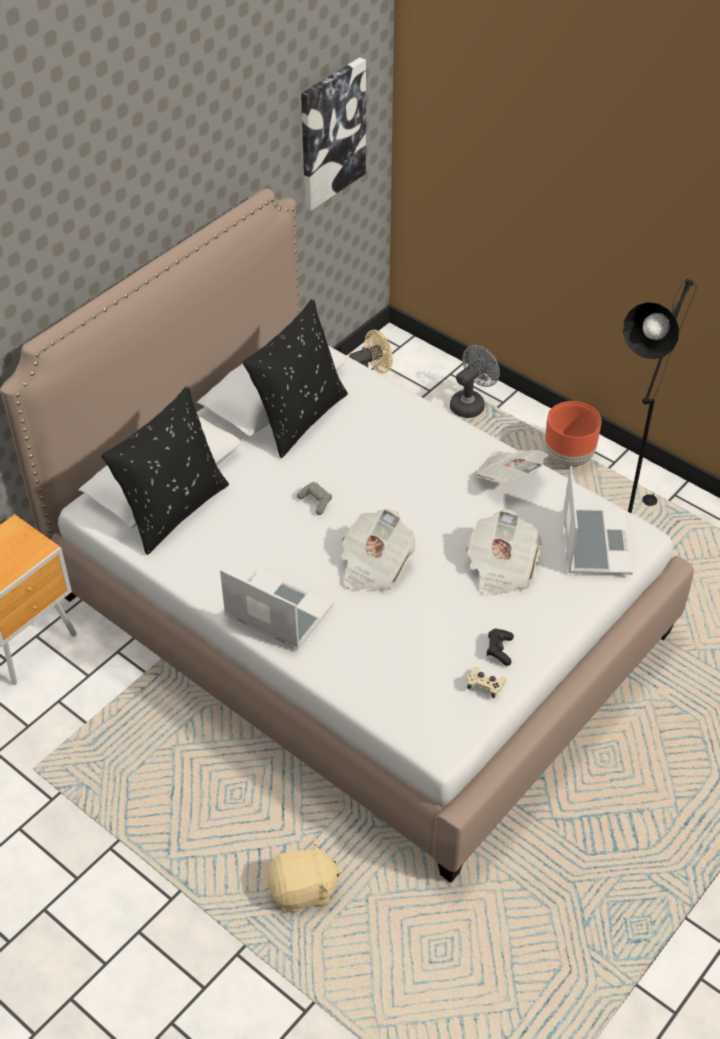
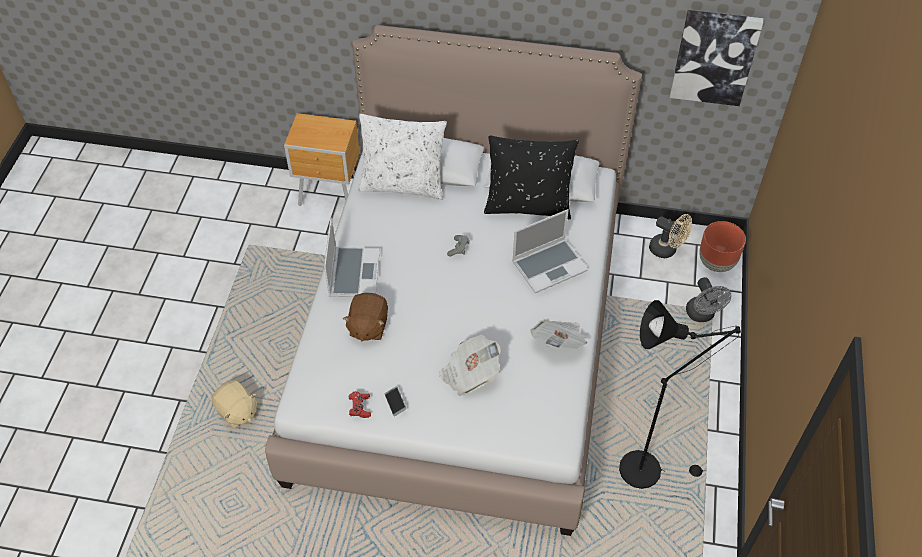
camera: 60 degrees right, 5 degrees up
black pillow [101,386,229,555] -> white pillow [358,114,447,200]
newspaper [341,509,416,591] -> none
grey fan [450,345,500,418] -> grey fan turned 60 degrees clockwise [686,277,731,322]
beige game controller [467,667,507,699] -> red game controller [348,391,371,418]
black game controller [486,628,514,666] -> phone [385,386,406,417]
brown planter [545,401,601,467] -> brown planter moved to [699,221,746,272]
laptop [563,466,633,575] -> laptop moved to [512,209,588,293]
none -> brown plush toy [343,293,388,341]

